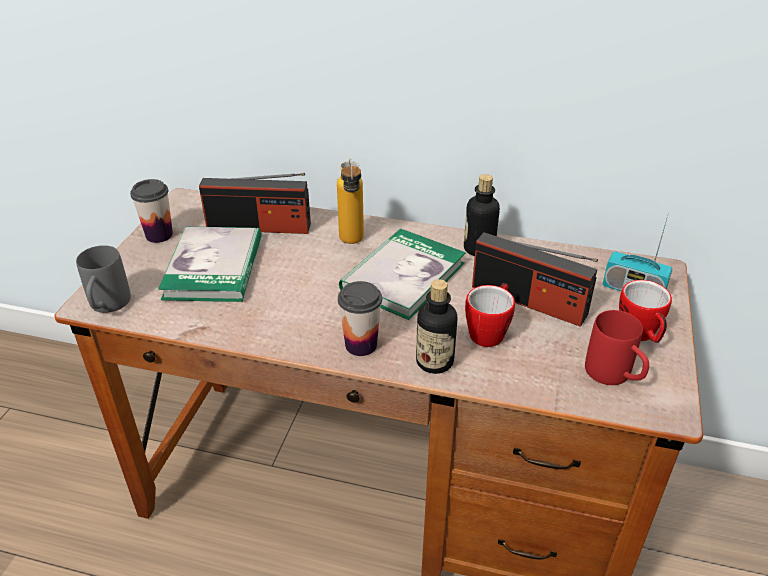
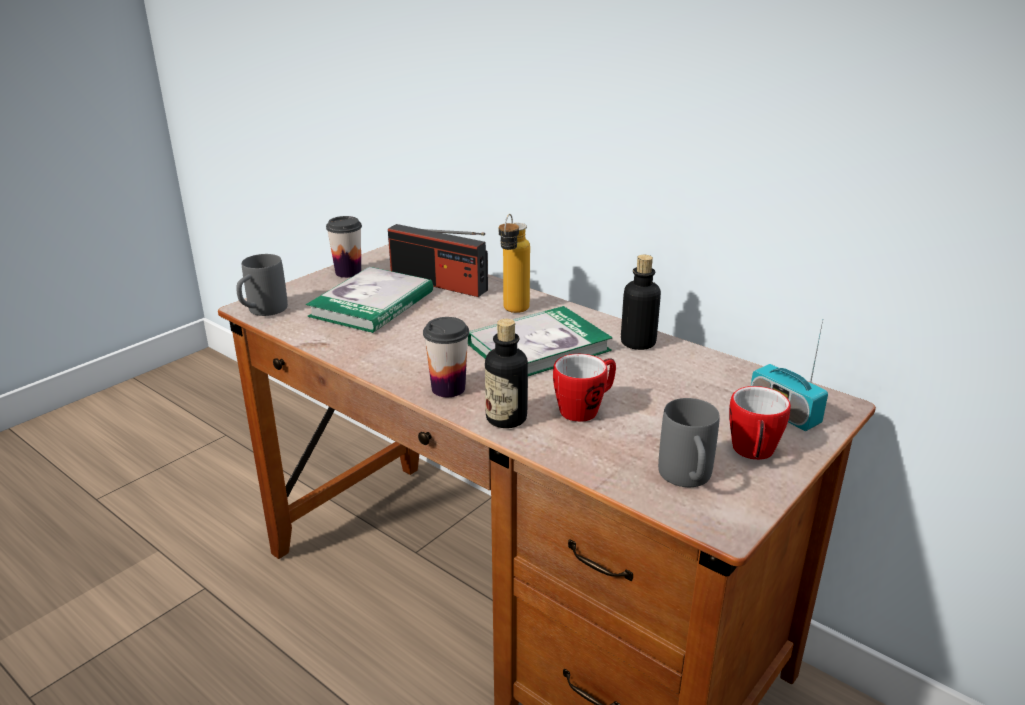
camera: 25 degrees right, 10 degrees down
radio [472,232,598,327] -> none
red mug [585,310,649,385] -> grey mug [658,398,720,487]

